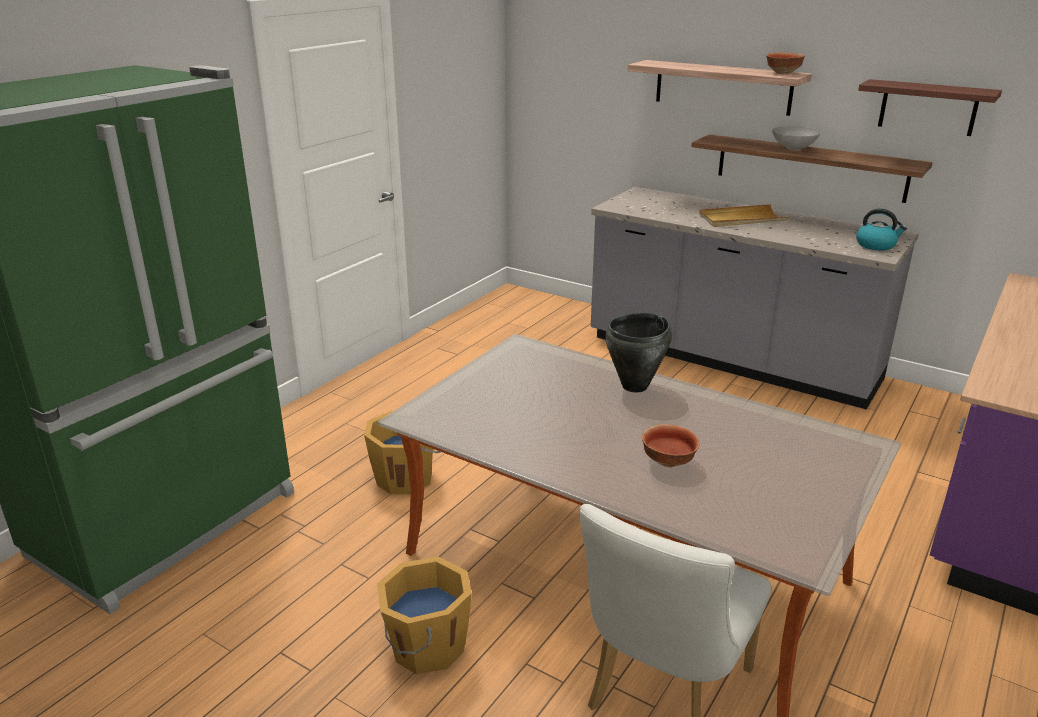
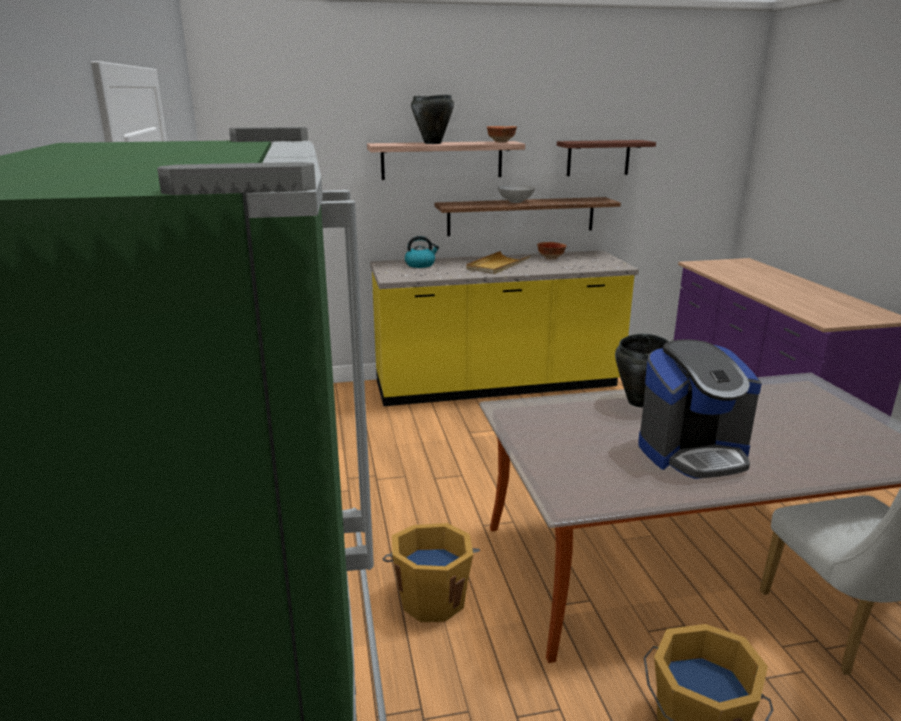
camera: 45 degrees left, 5 degrees down
grey counter [591,187,919,410] -> yellow counter [370,250,639,406]
bowl [642,424,700,467] -> bowl moved to [537,242,567,259]
kettle [856,208,907,250] -> kettle moved to [405,236,439,268]
none -> black cooking pot [411,95,454,144]
none -> coffee machine [638,339,762,479]

